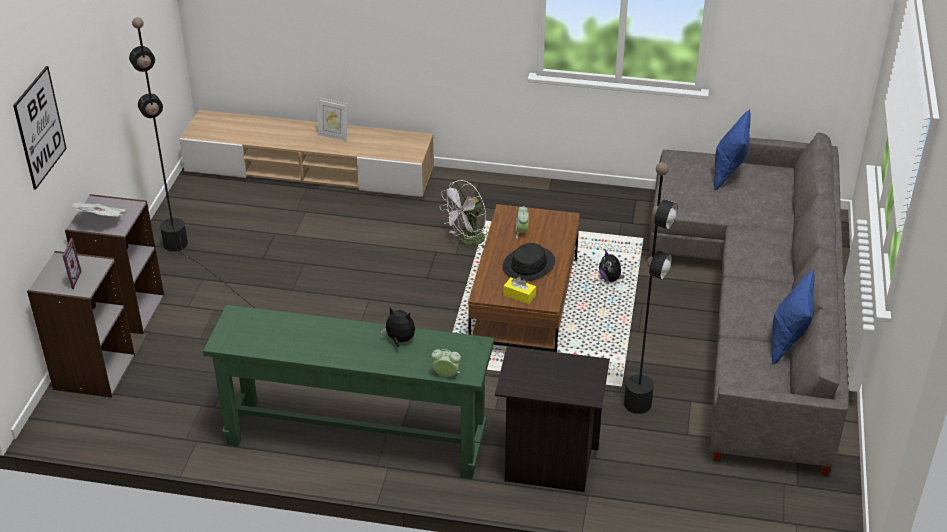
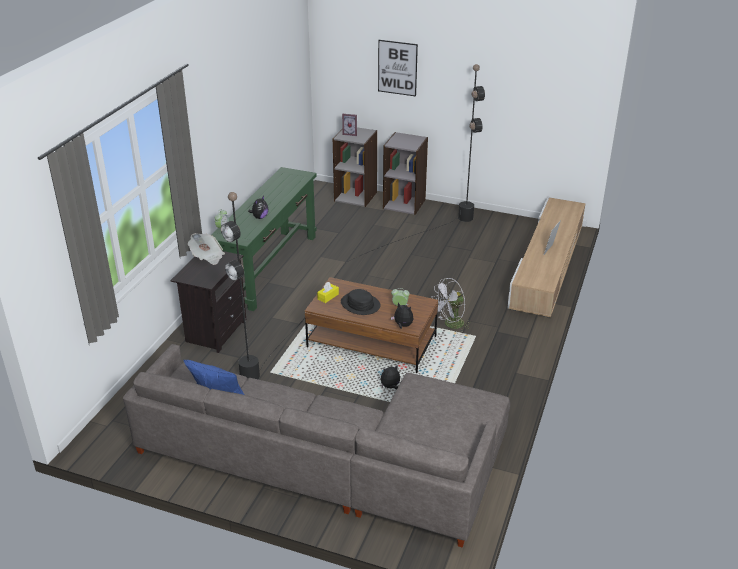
camera: 100 degrees right, 5 degrees down
newspaper [71,202,126,217] -> newspaper moved to [188,233,225,265]
white fan [439,180,488,248] -> white fan turned 90 degrees counterclockwise [432,278,471,332]
blue pillow [714,109,751,190] -> none
none -> plush toy [391,303,413,329]

